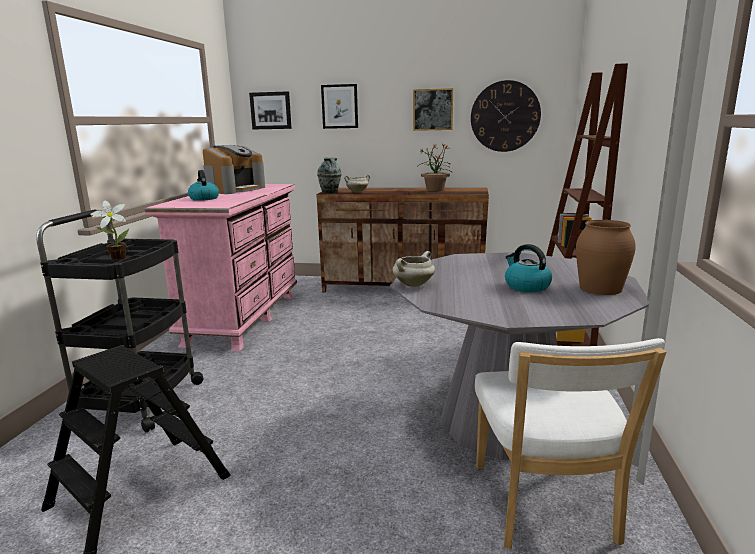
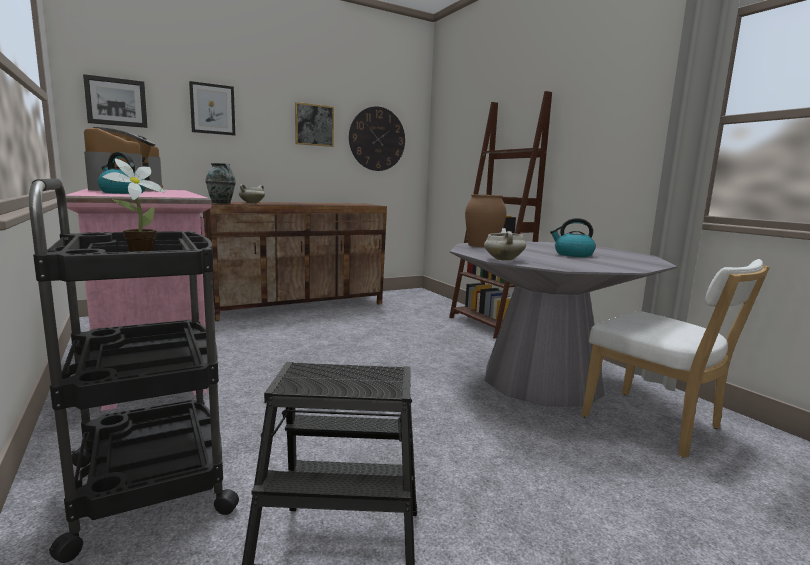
camera: 40 degrees left, 5 degrees down
potted plant [417,144,452,191] -> none
brown vase [576,220,636,295] -> brown vase moved to [465,194,506,248]

